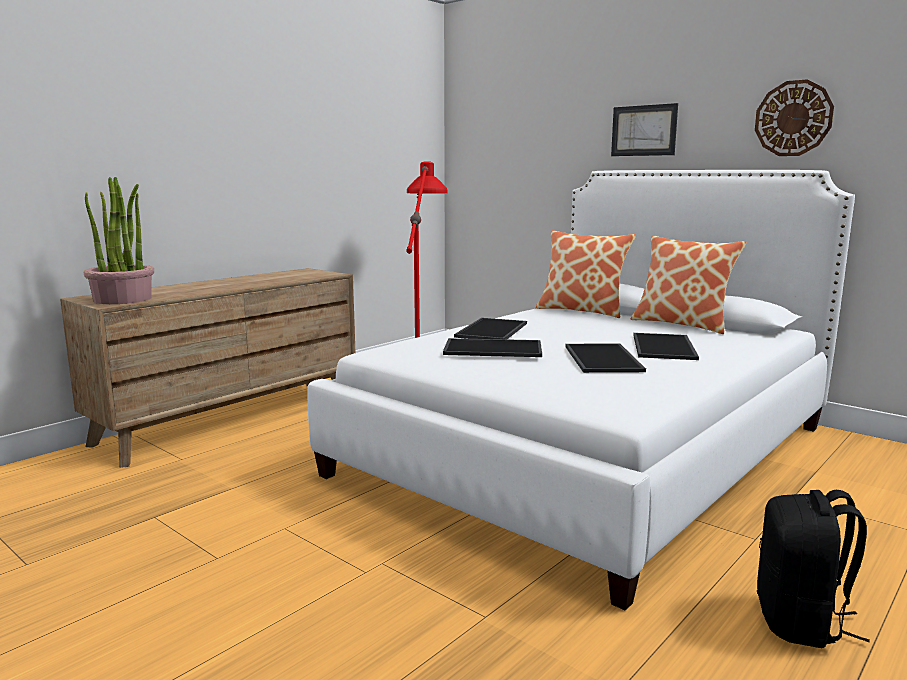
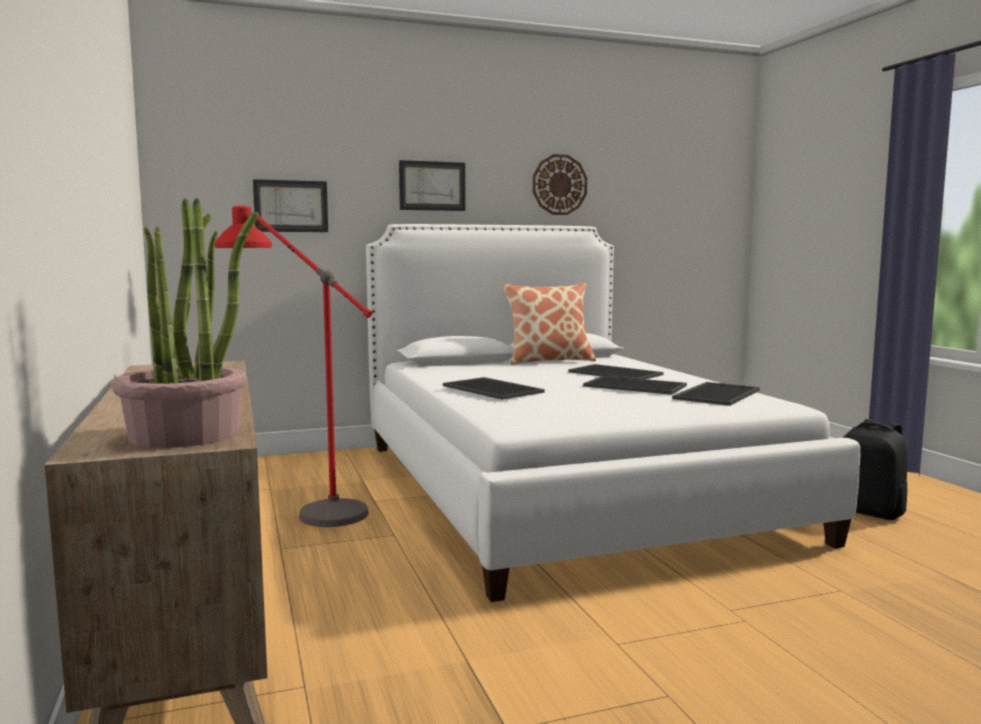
camera: 60 degrees left, 5 degrees down
tray [443,338,542,357] -> tray moved to [672,382,760,406]
pillow [536,230,636,318] -> none
none -> picture [253,179,328,232]

